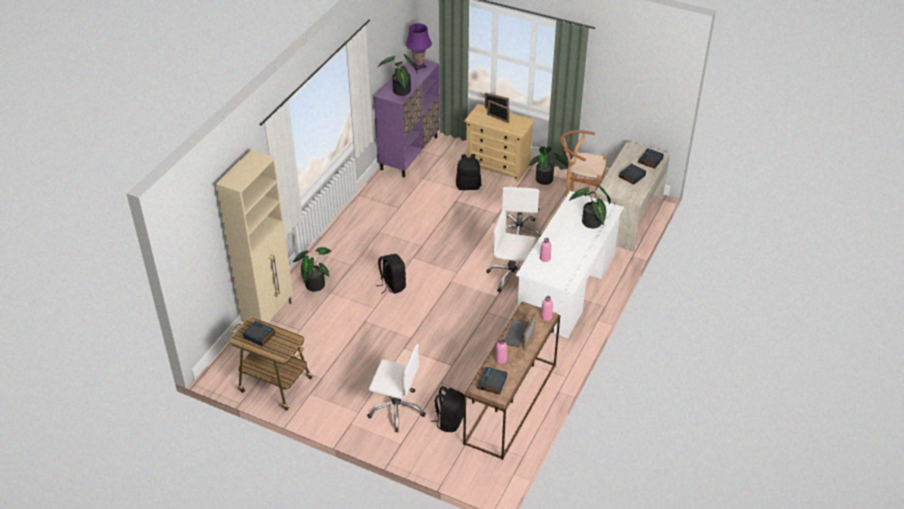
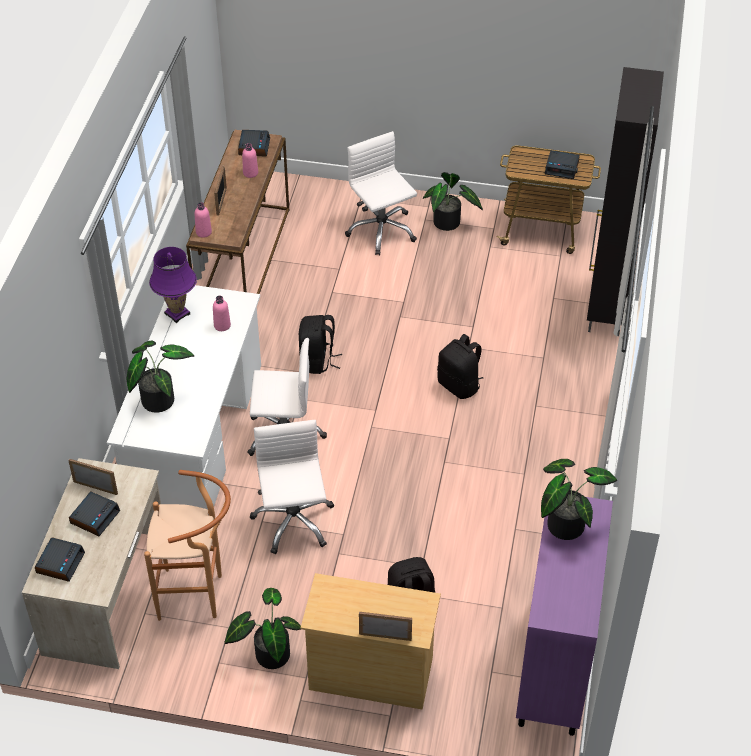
camera: 165 degrees right, 5 degrees up
beige cabinet [216,150,293,323] -> black cabinet [587,67,664,336]
potted plant [293,247,331,292] -> potted plant moved to [423,172,483,231]
white office chair [367,344,426,433] -> white office chair turned 60 degrees clockwise [345,131,417,255]
purple table lamp [405,23,432,70] -> purple table lamp moved to [149,247,197,323]
black backpack [431,386,464,432] -> black backpack moved to [299,315,342,374]
picture frame [487,100,510,123] -> picture frame moved to [68,459,118,495]
keyboard [505,320,529,347] -> none

